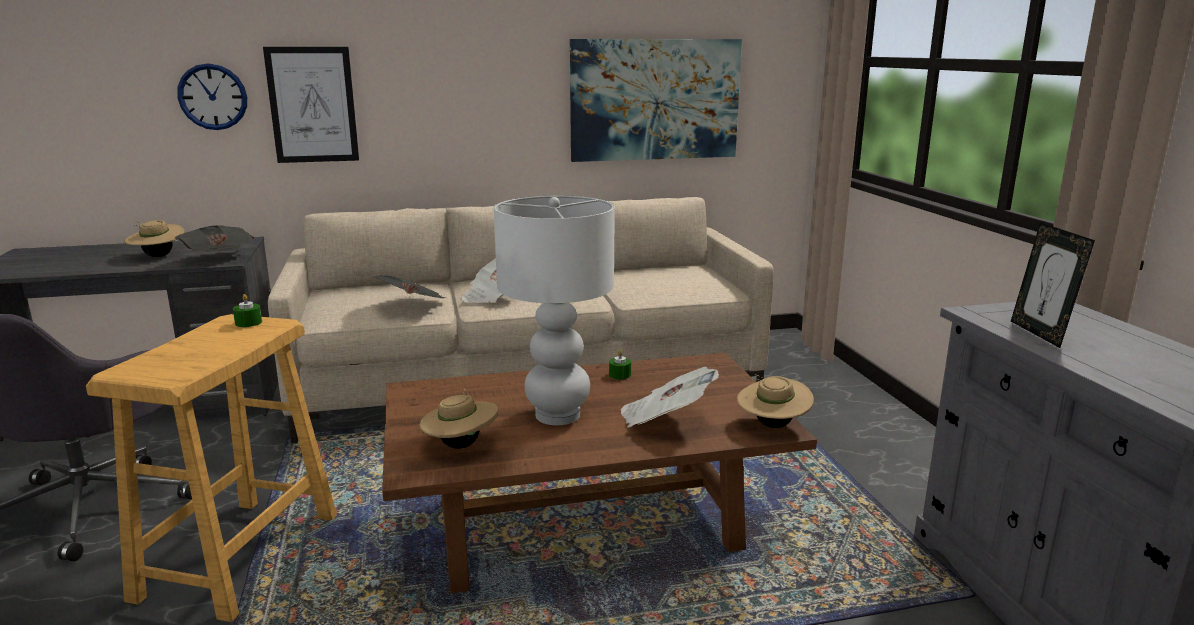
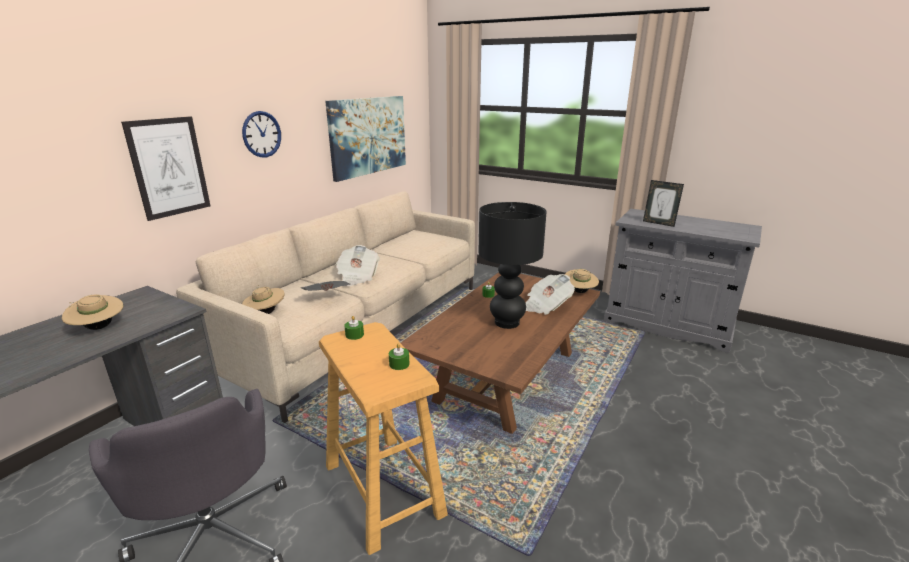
camera: 45 degrees left, 5 degrees up
newspaper [175,225,254,252] -> none
wall clock [177,63,247,130] -> wall clock moved to [242,111,281,157]
beige hat [419,388,499,449] -> beige hat moved to [242,285,284,314]
white table lamp [494,195,615,425] -> black table lamp [478,202,547,329]
none -> green candle [389,343,409,370]

